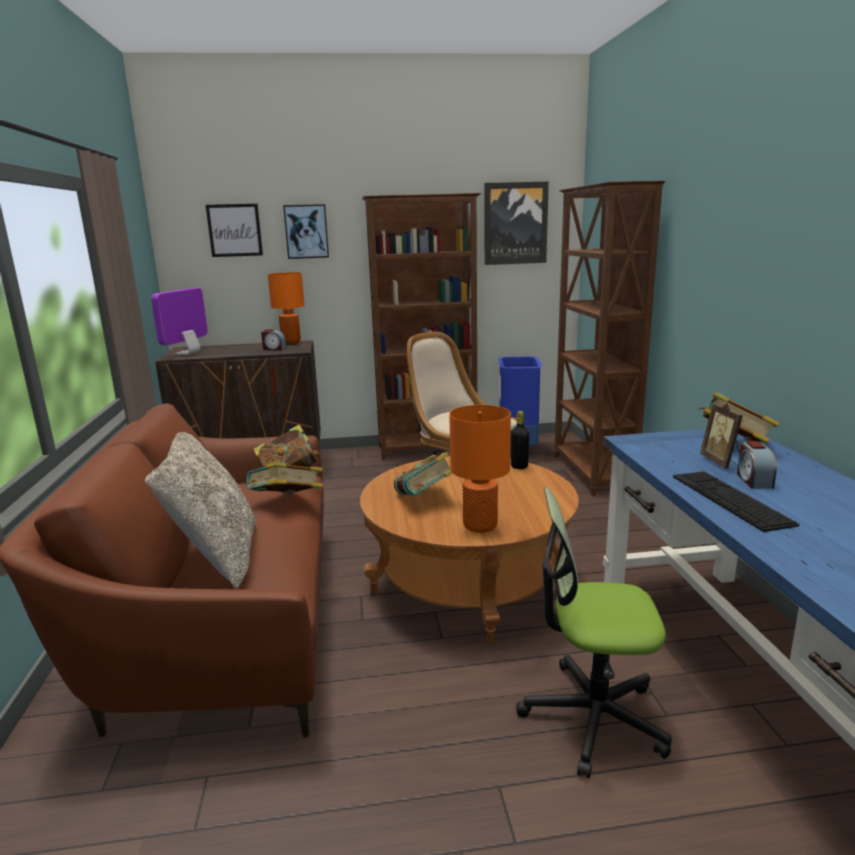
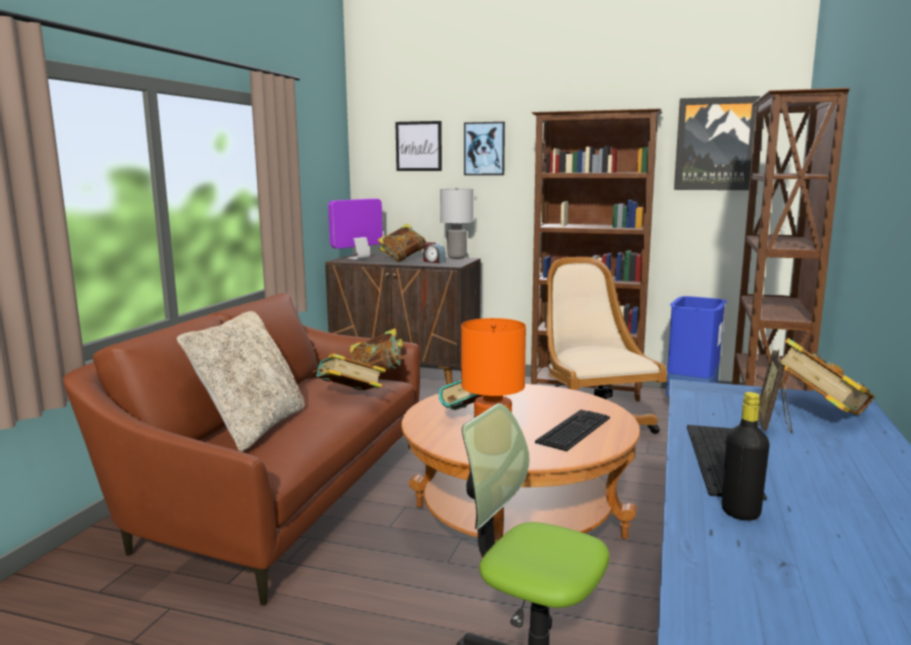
camera: 25 degrees right, 5 degrees down
orange table lamp [268,272,304,344] -> grey table lamp [440,188,473,259]
black bottle [511,411,529,469] -> black bottle moved to [722,392,770,521]
alarm clock [737,441,777,489] -> none
none -> book [378,224,427,262]
none -> keyboard [535,410,610,452]

